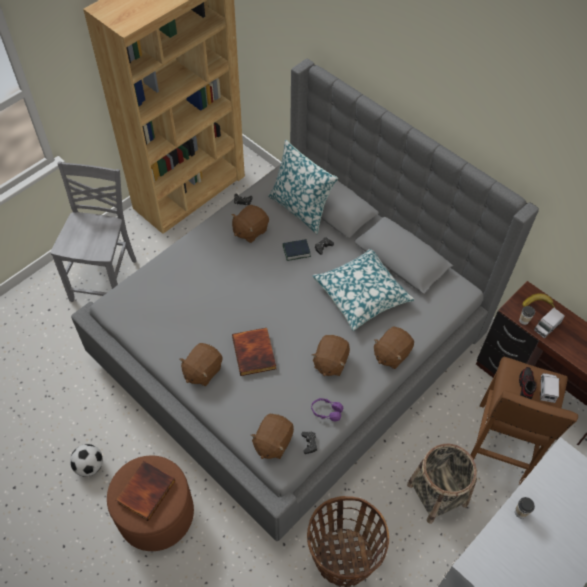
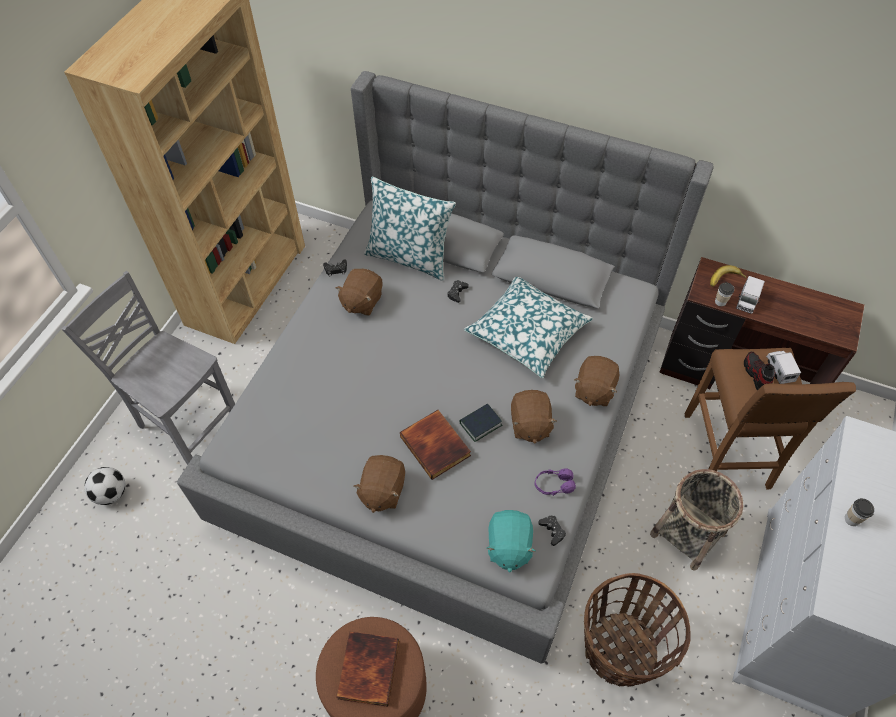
camera: 20 degrees left, 0 degrees up
grey chair [50,162,137,302] -> grey chair turned 45 degrees counterclockwise [62,271,235,465]
football [70,444,103,477] -> football moved to [84,467,125,505]
brown plush toy [251,414,294,459] -> turquoise plush toy [486,510,536,573]
book [283,239,311,261] -> book moved to [459,403,502,442]

